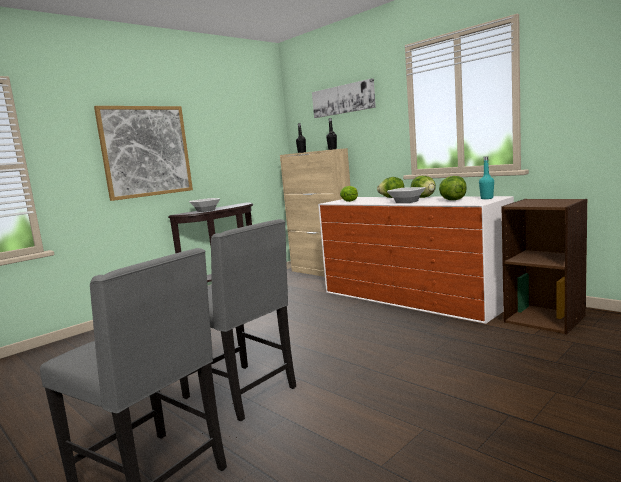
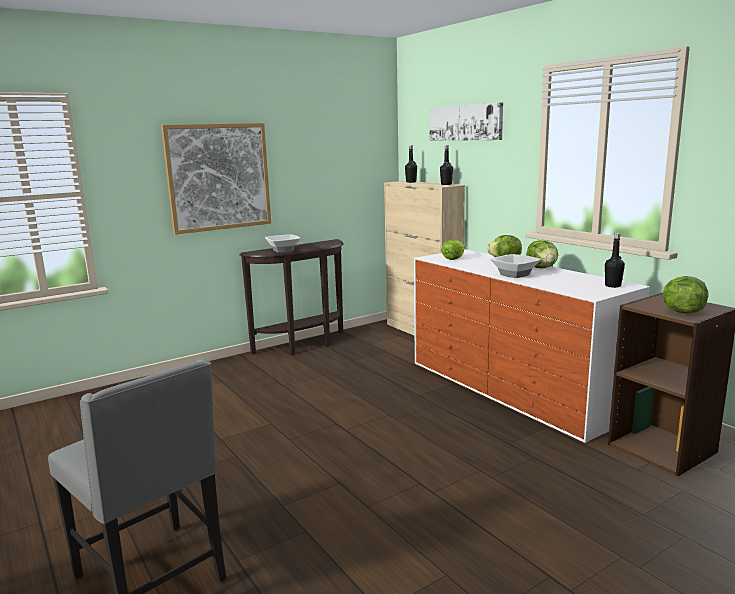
camera: 10 degrees right, 5 degrees up
grey chair [180,219,296,421] -> none
lettuce [439,176,467,200] -> lettuce moved to [663,276,708,314]
turquoise bottle [479,156,494,199] -> black bottle [605,233,625,288]

